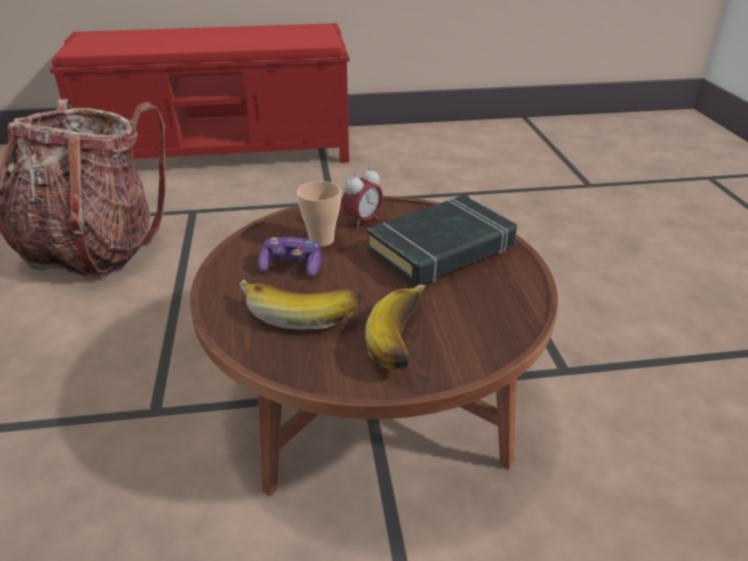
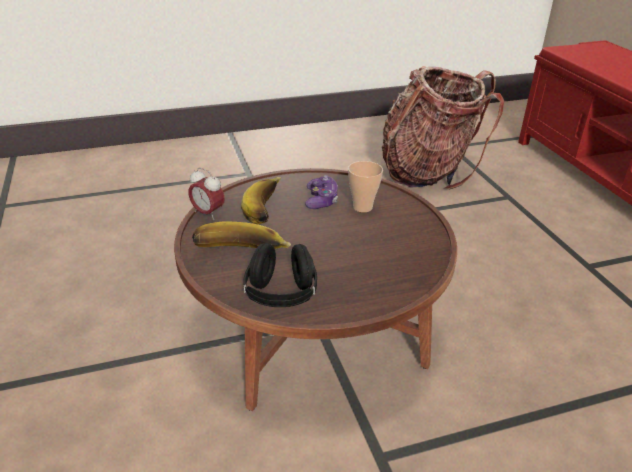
camera: 80 degrees right, 0 degrees up
alarm clock [342,166,383,229] -> alarm clock moved to [188,168,225,220]
black book [366,195,517,286] -> none
none -> black headphones [243,243,317,307]

